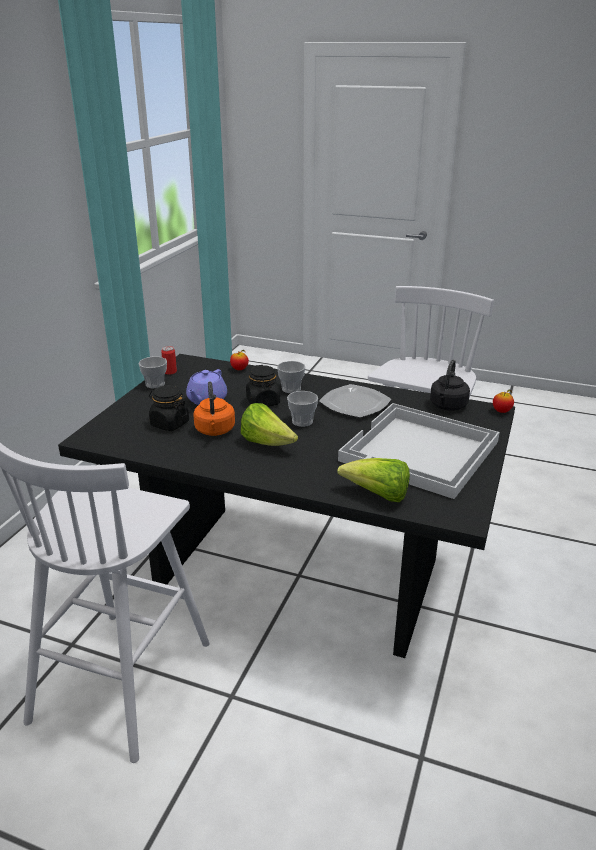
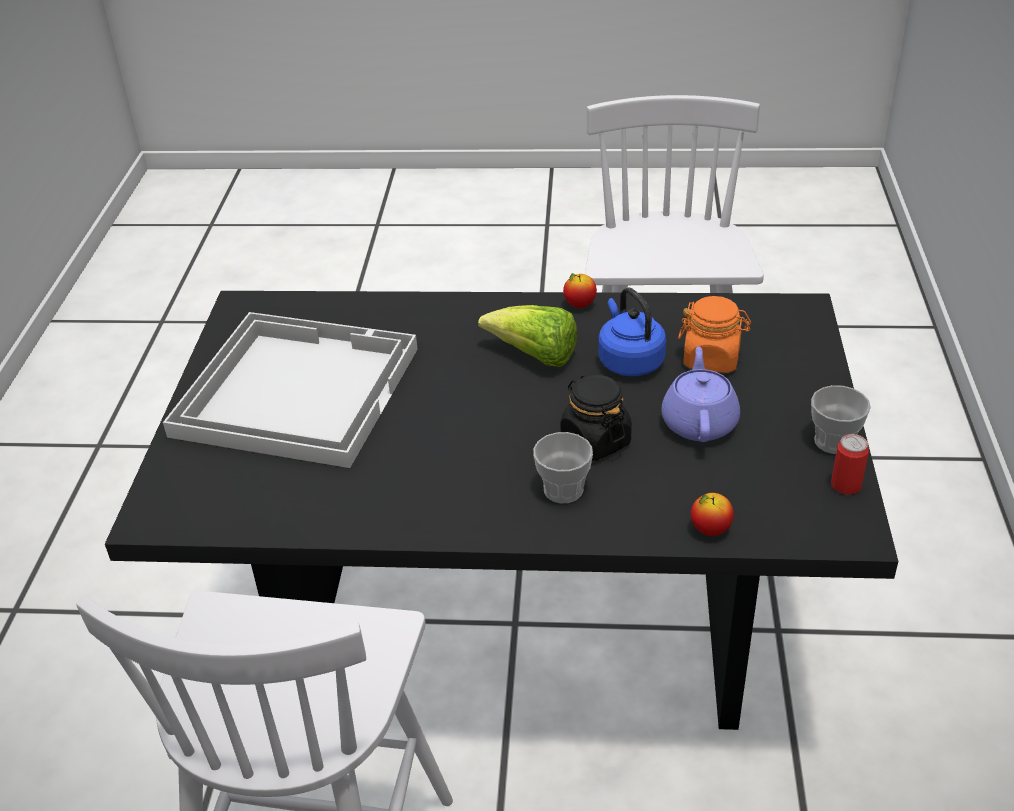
camera: 165 degrees right, 10 degrees up
black jar [149,385,189,431] -> orange jar [678,296,751,373]
orange kettle [193,381,235,436] -> blue kettle [598,287,666,376]
cup [287,391,318,427] -> none
plate [319,384,391,418] -> none
lettuce [337,458,410,502] -> none
black kettle [430,360,470,411] -> none
apple [493,390,514,413] -> apple moved to [563,273,597,308]

